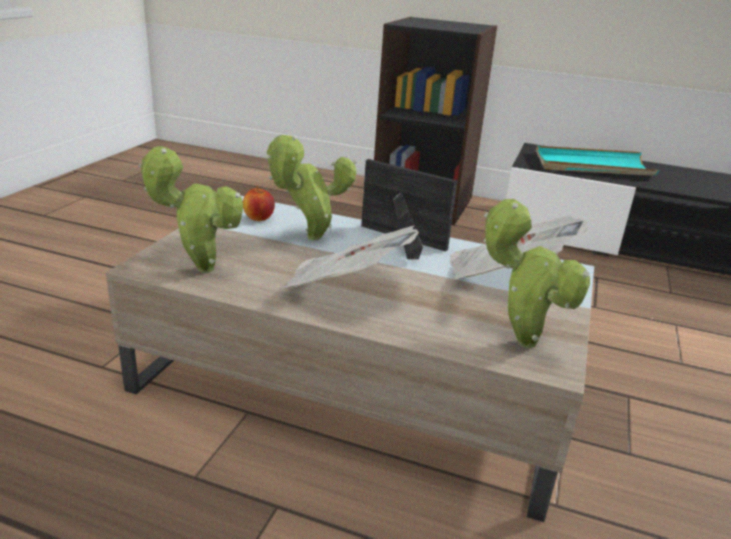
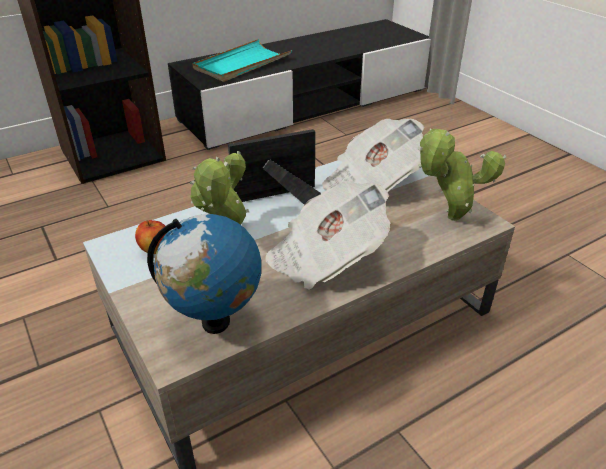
camera: 50 degrees left, 10 degrees up
potted plant [138,146,243,273] -> globe [147,214,261,334]

